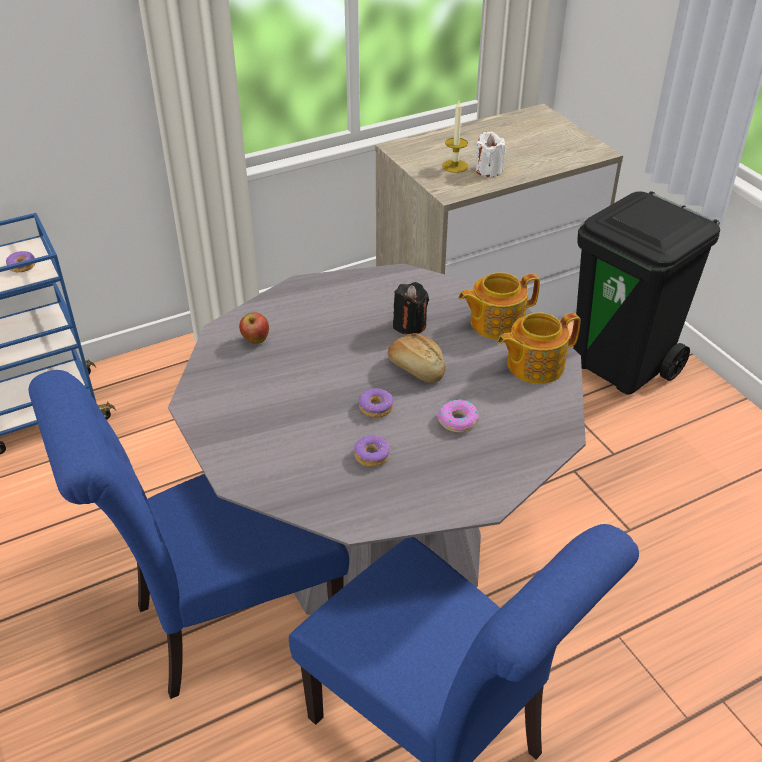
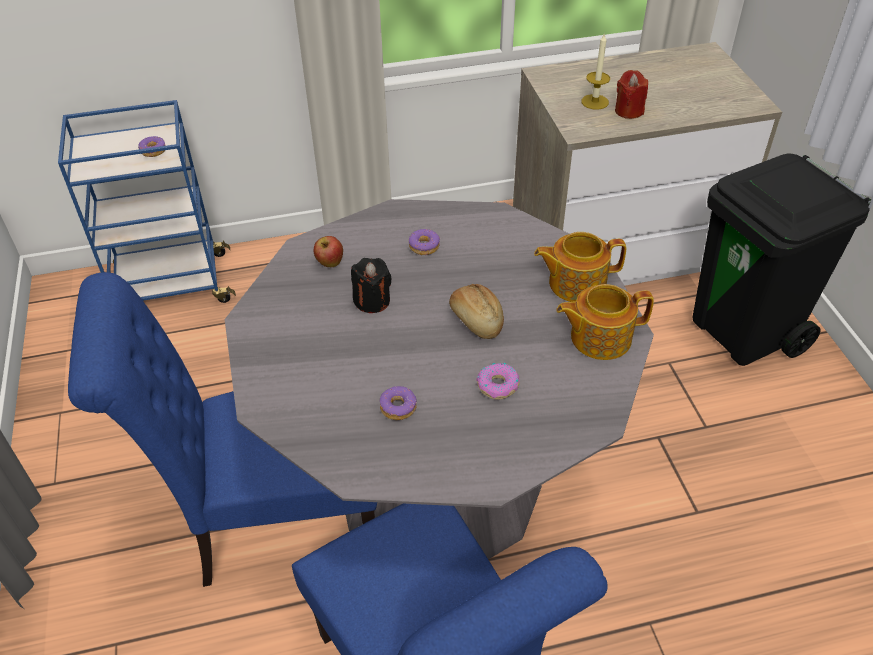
camera: 15 degrees right, 5 degrees up
donut [359,388,393,418] -> donut moved to [409,229,440,255]
black candle [393,282,429,335] -> black candle moved to [351,258,392,313]
white candle [476,132,505,177] -> red candle [615,70,648,119]

